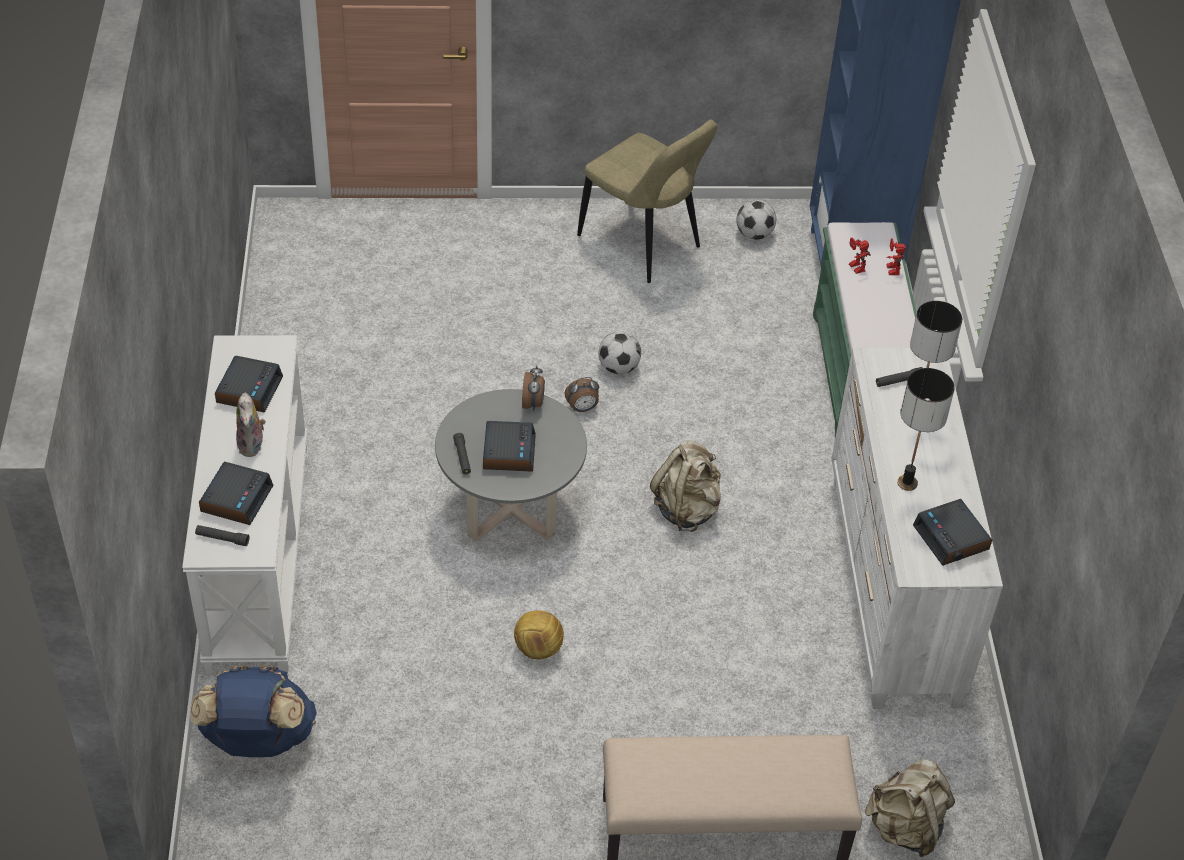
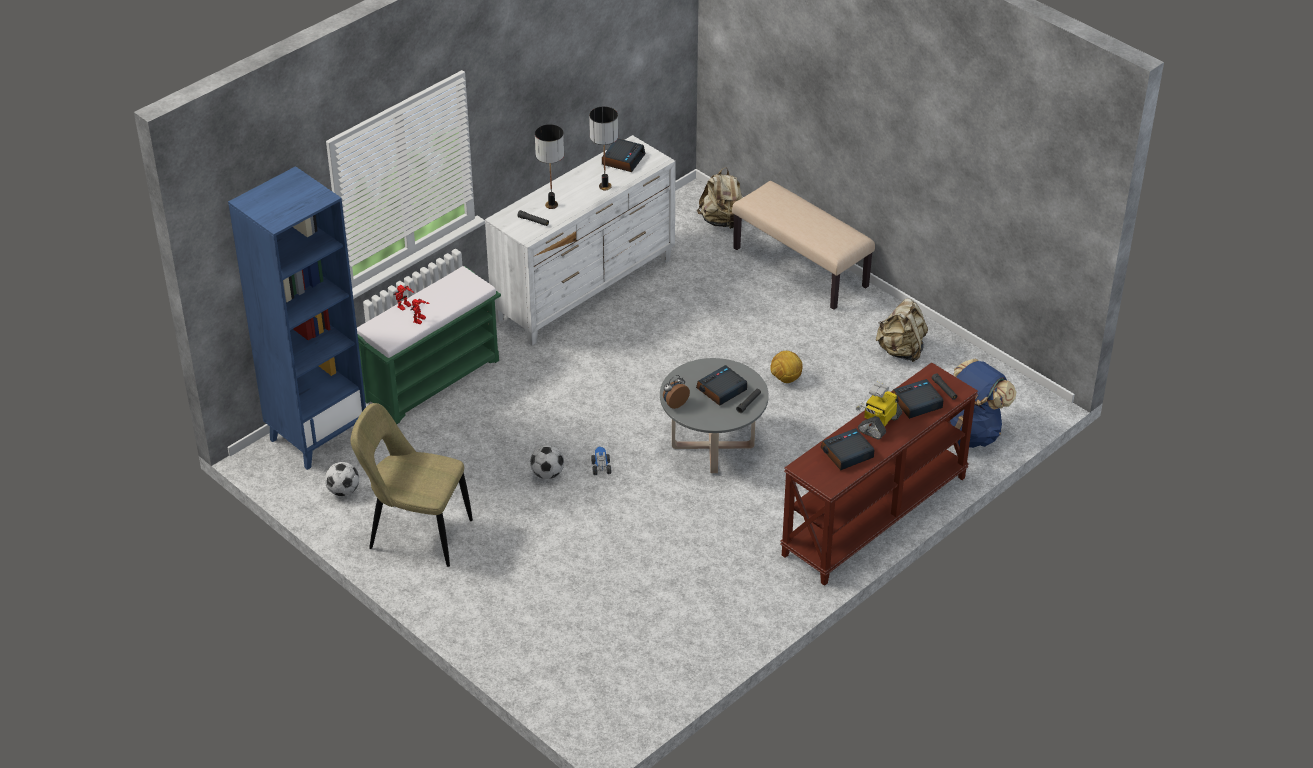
camera: 130 degrees left, 5 degrees down
white console table [182,335,307,675] -> brown console table [780,362,978,586]
plush toy [236,393,266,457] -> toy robot [856,382,902,439]
alarm clock [565,377,599,412] -> toy truck [591,446,611,475]
beige chair [577,119,717,283] -> beige chair turned 75 degrees counterclockwise [351,403,473,567]
beige backpack [650,440,721,532] -> beige backpack moved to [876,298,928,362]

